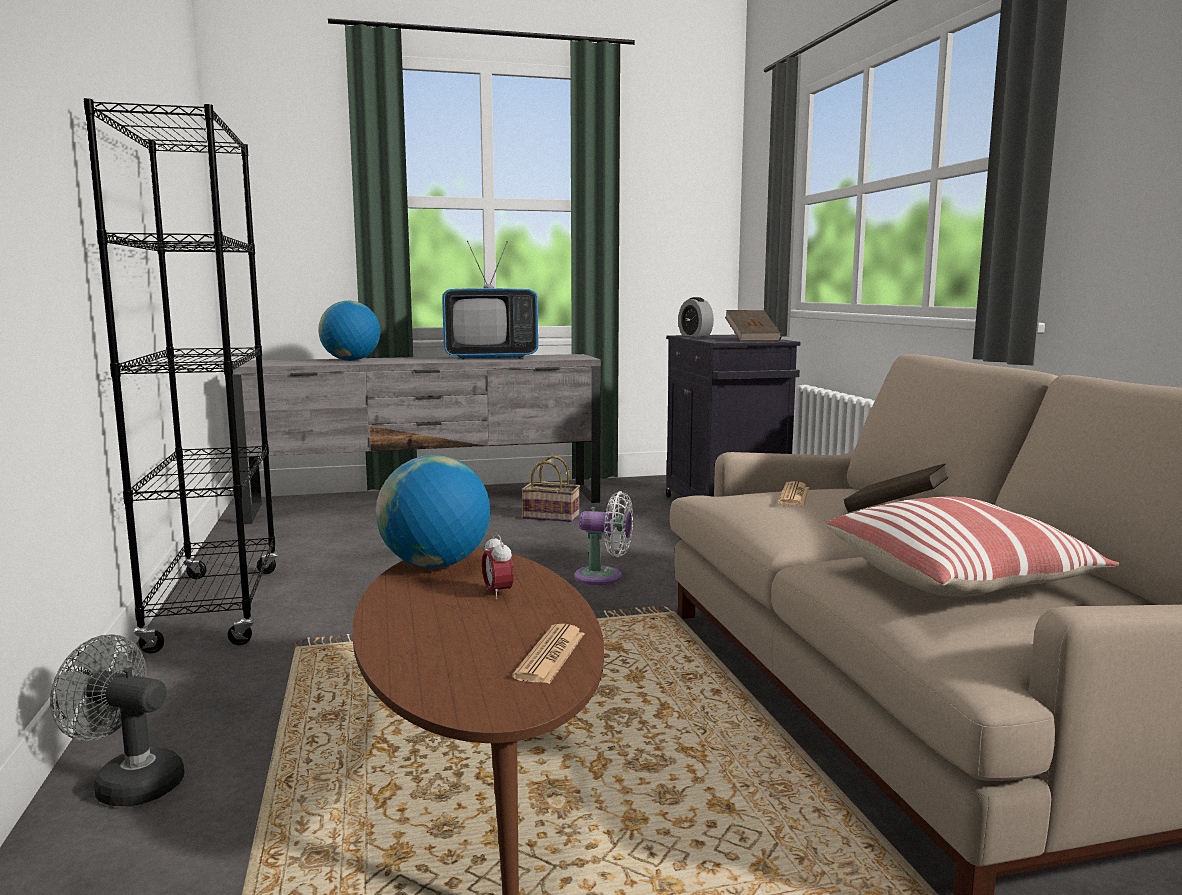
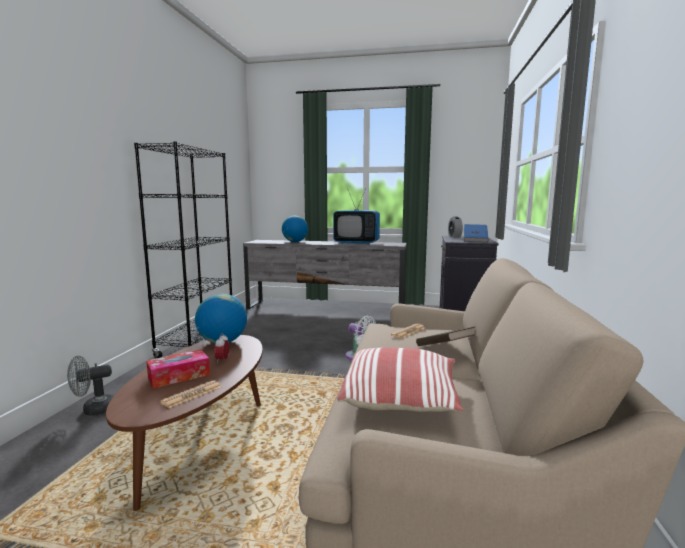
camera: 25 degrees right, 0 degrees up
grey fan [50,634,184,806] -> grey fan turned 75 degrees counterclockwise [67,356,114,415]
basket [521,456,580,522] -> none
brown book [725,310,782,341] -> blue book [464,224,489,242]
none -> tissue box [146,350,210,388]

